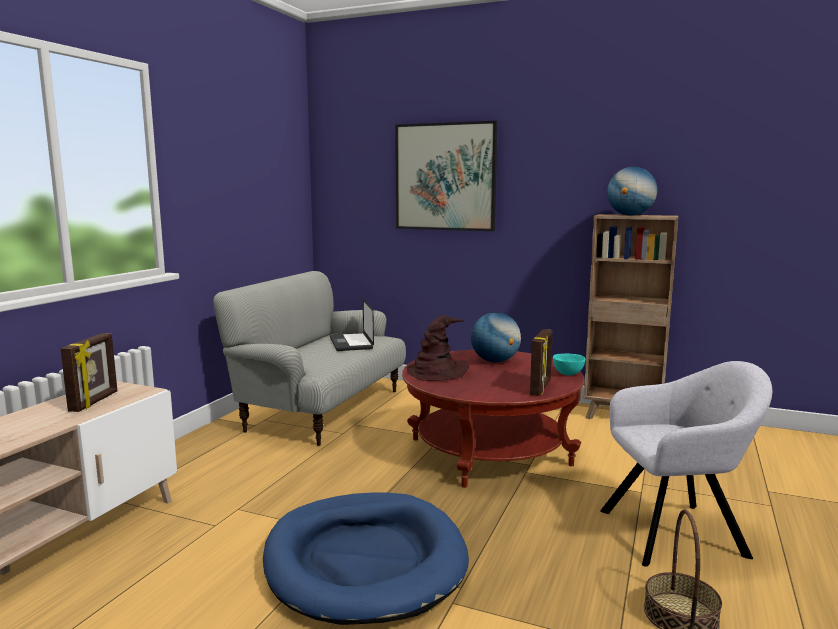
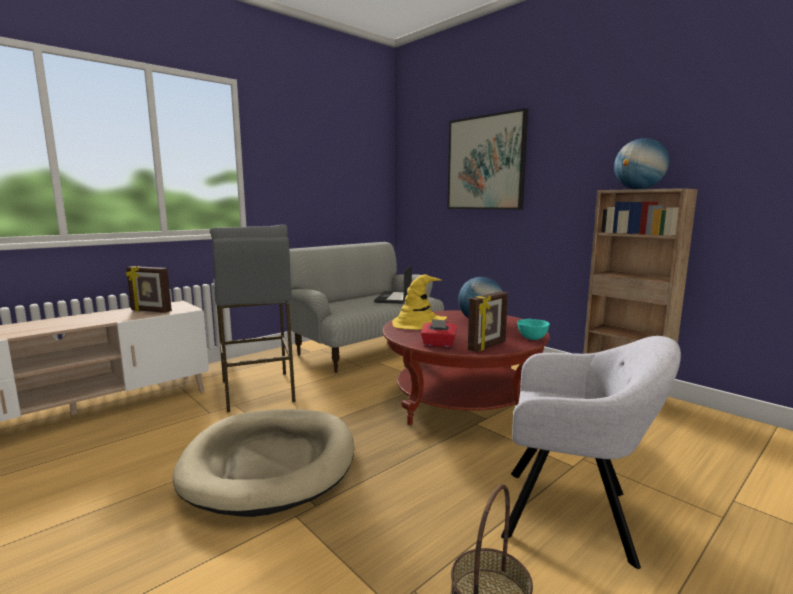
camera: 25 degrees right, 0 degrees up
picture frame [61,333,117,412] -> picture frame turned 75 degrees clockwise [126,266,172,313]
blue dog bed [263,492,469,625] -> beige dog bed [173,409,354,517]
brown hat [407,316,470,381] -> yellow hat [392,274,447,330]
none -> grey stool [210,224,296,412]
none -> red tissue box [421,319,457,347]

